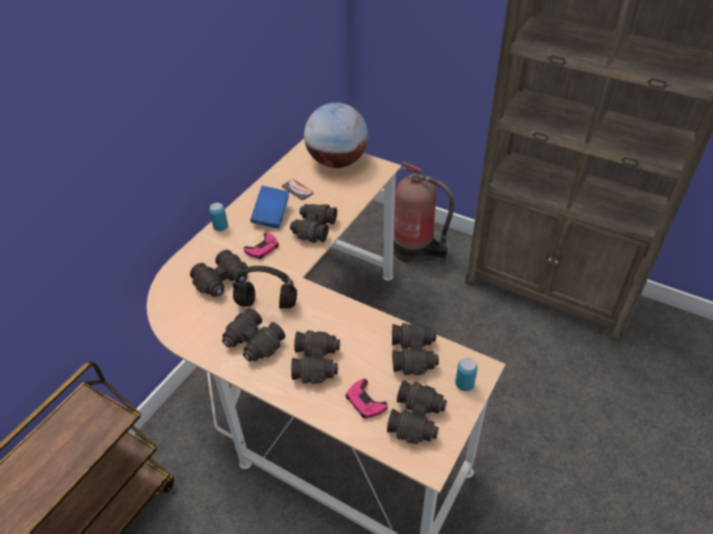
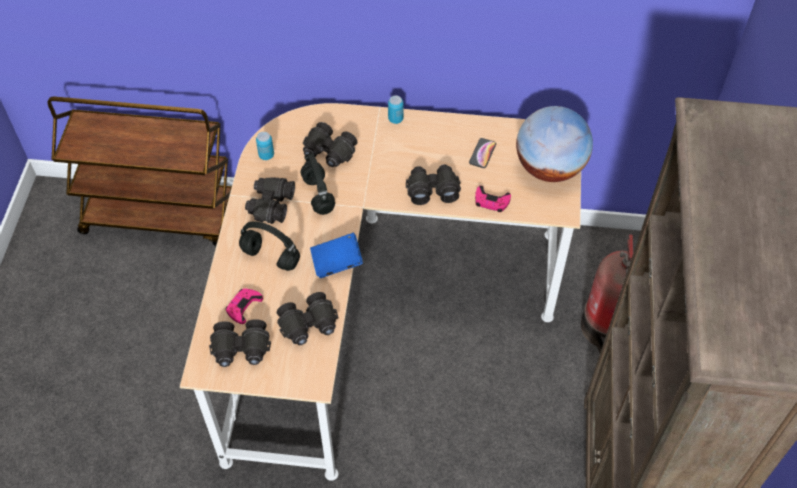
camera: 65 degrees right, 10 degrees up
pink game controller [244,232,279,259] -> pink game controller moved to [475,185,511,212]
blue book [250,186,289,228] -> blue book moved to [310,232,363,278]
black binoculars [291,330,341,384] -> black headphones [239,221,300,271]
can [455,358,478,391] -> can moved to [256,132,274,160]

